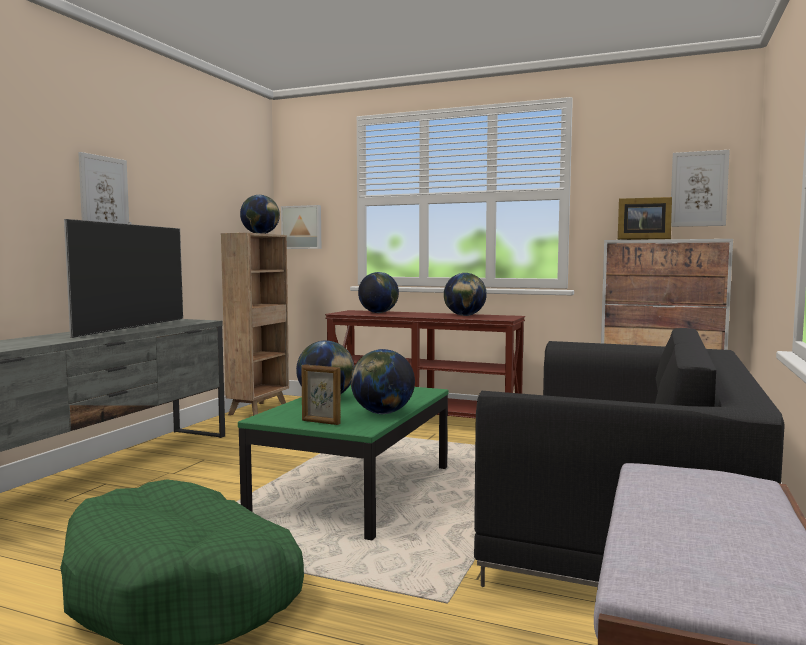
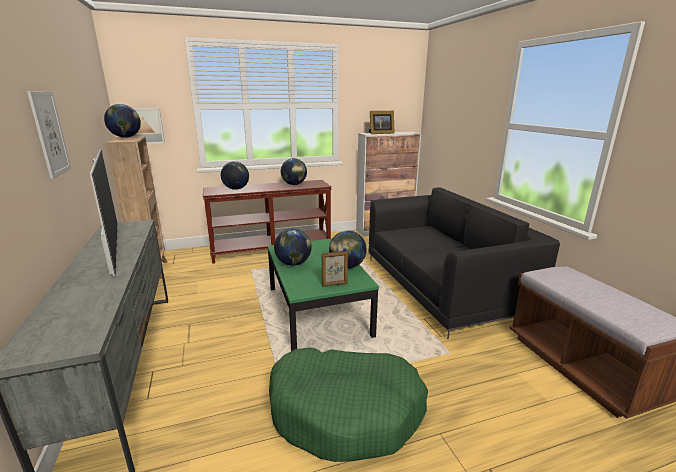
camera: 40 degrees left, 15 degrees up
picture [671,150,730,227] -> none

